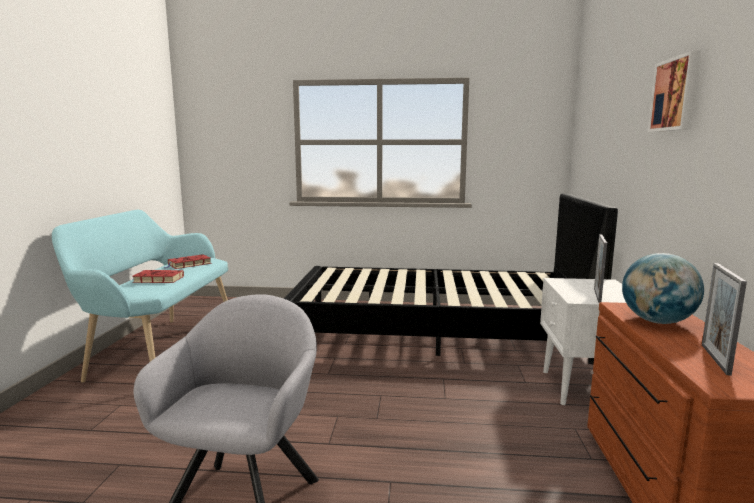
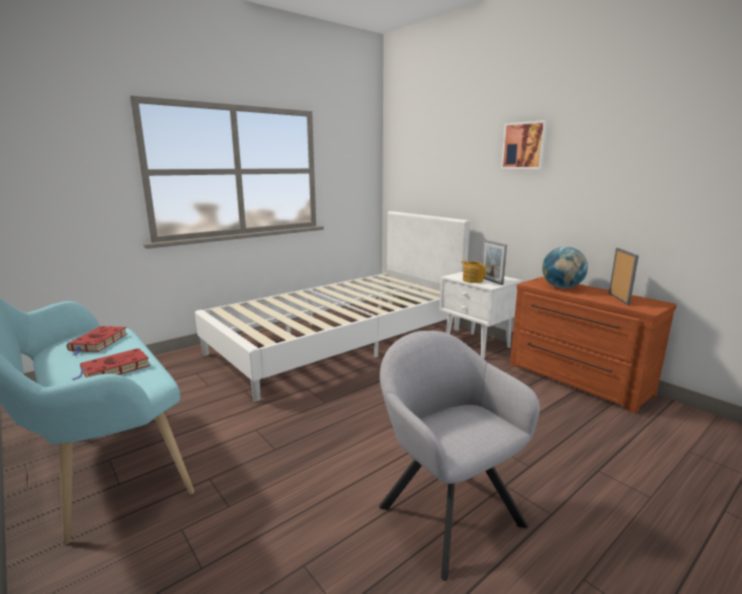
camera: 45 degrees left, 5 degrees up
black bed [284,193,618,364] -> white bed [195,211,470,402]
picture frame [702,263,747,376] -> picture frame turned 150 degrees counterclockwise [609,248,639,305]
none -> teapot [461,261,486,283]

